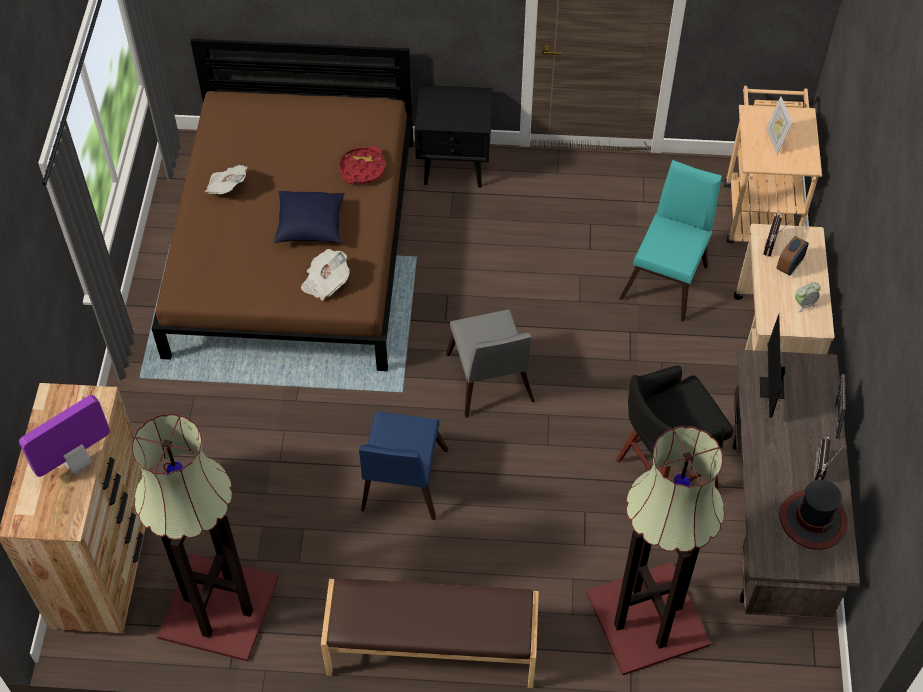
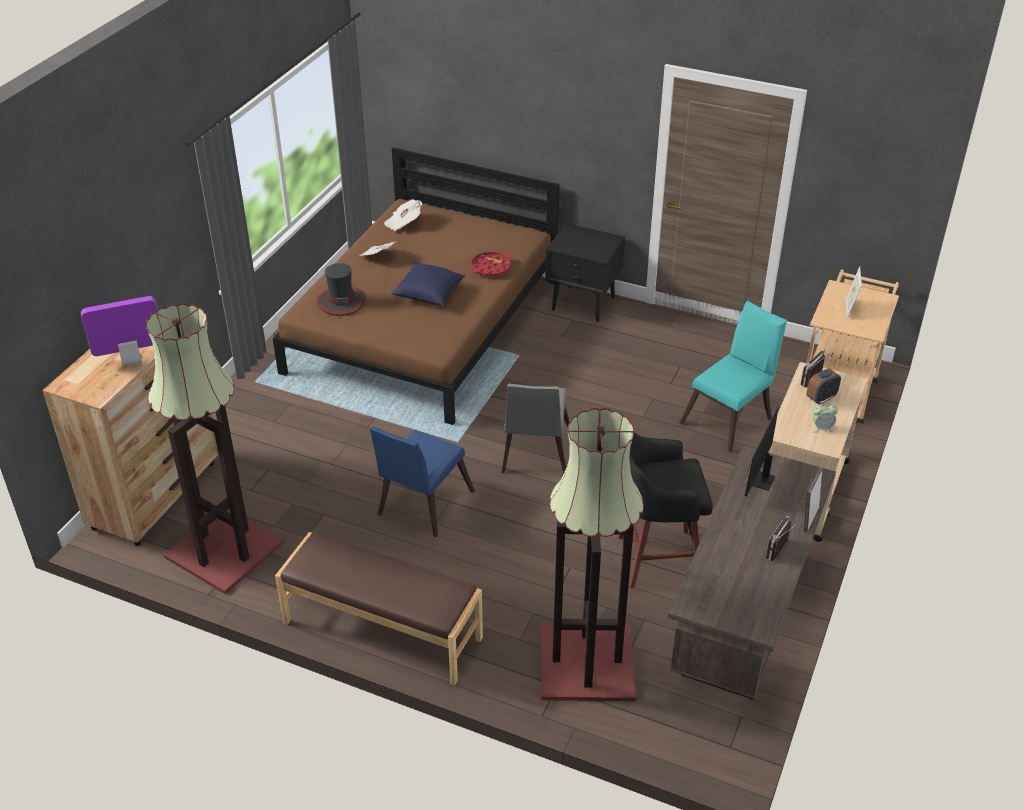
camera: 20 degrees right, 15 degrees down
newspaper [301,249,350,300] -> newspaper moved to [384,199,422,231]
hat [779,479,847,550] -> hat moved to [316,263,366,316]

